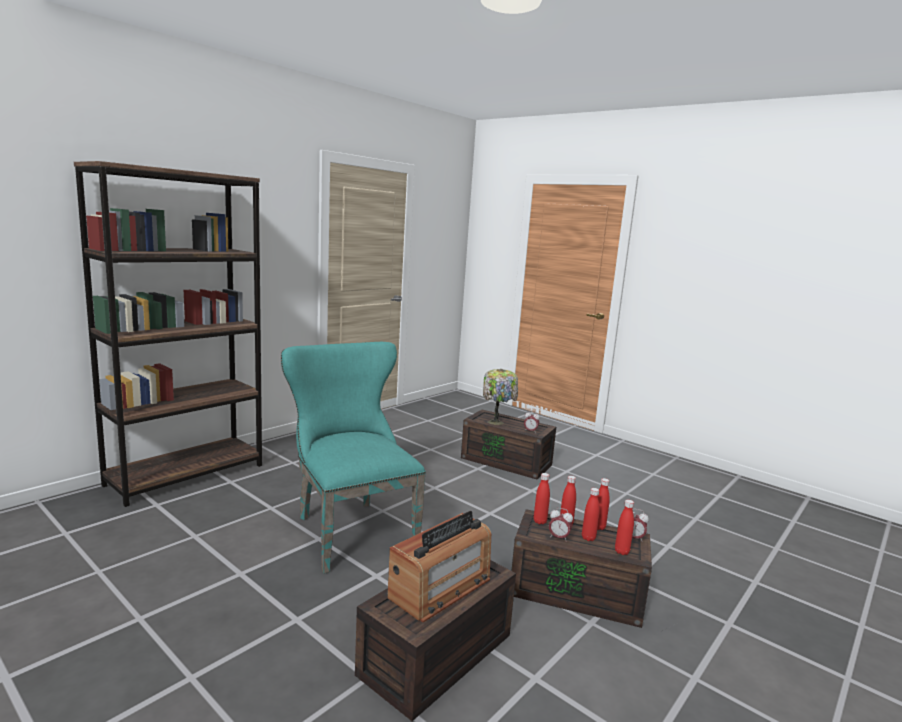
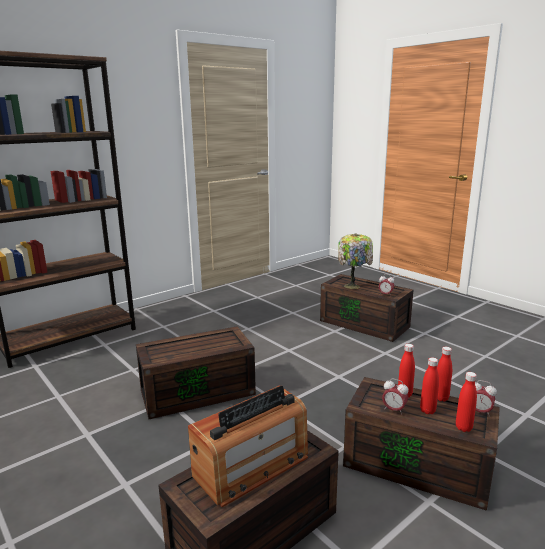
camera: 10 degrees right, 5 degrees up
turquoise chair [281,342,426,574] -> brown storage box [136,326,256,419]
red bottle [534,473,550,524] -> none

